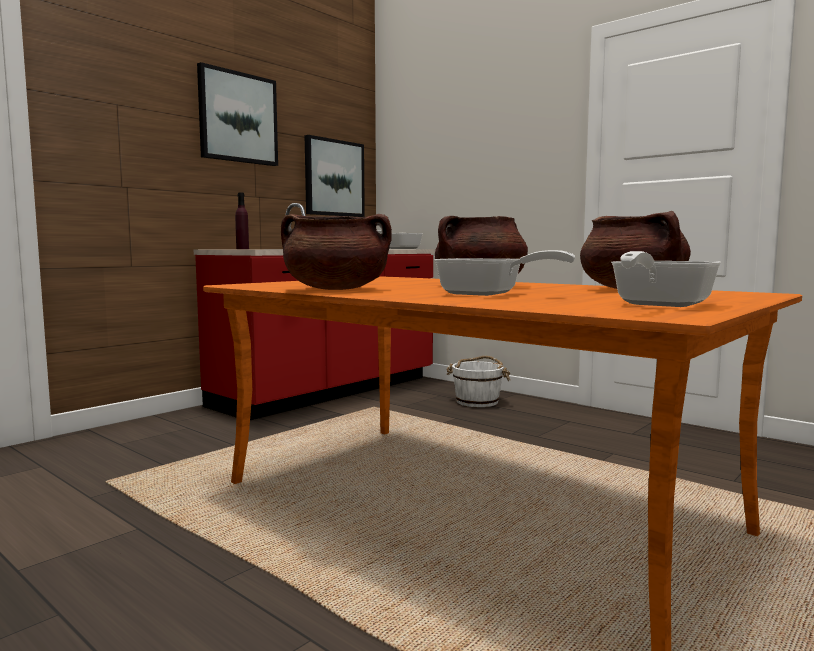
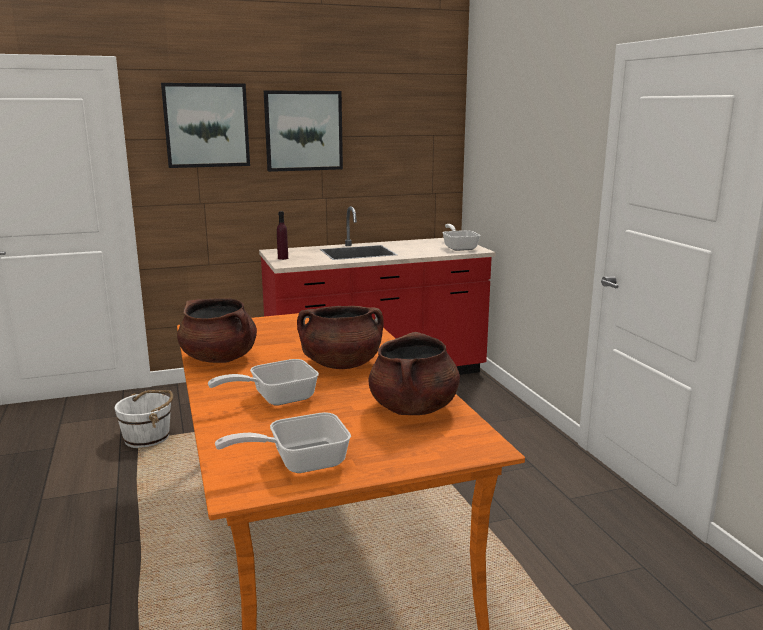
camera: 30 degrees right, 10 degrees up
picture [305,135,365,217] -> picture moved to [161,83,250,168]
frying pan [434,250,575,296] -> frying pan turned 90 degrees clockwise [208,359,319,406]
white bucket [446,356,510,407] -> white bucket moved to [114,390,173,448]

